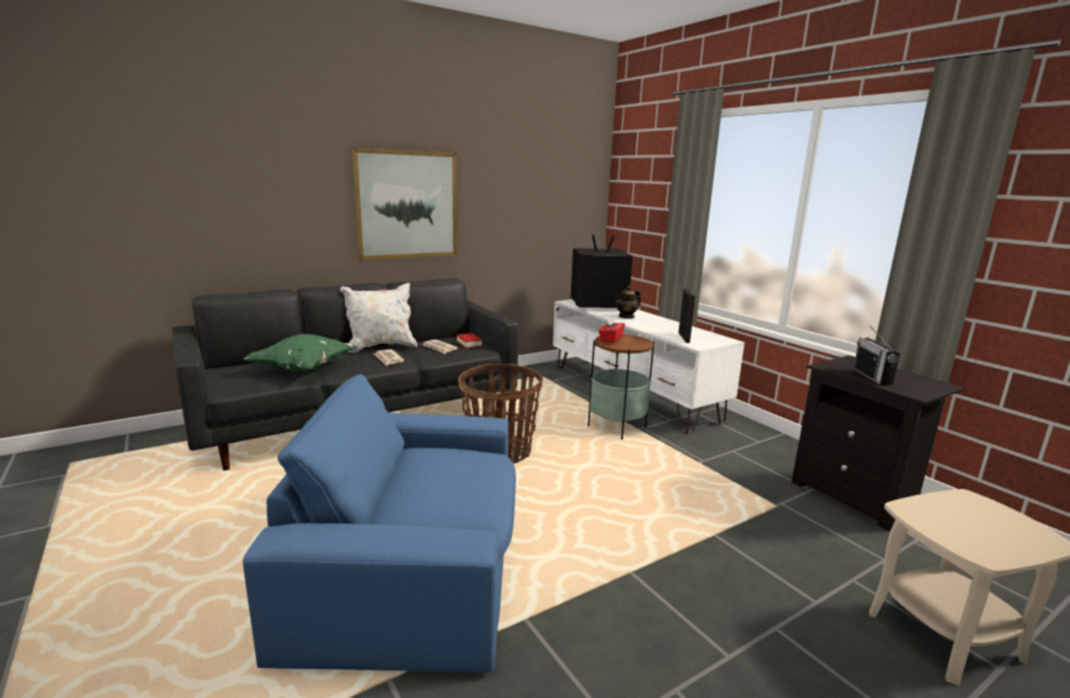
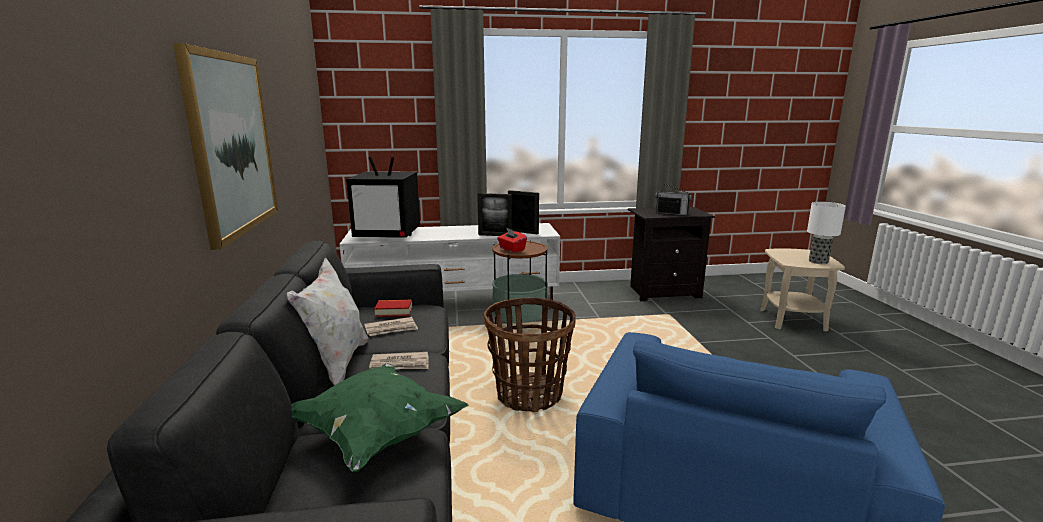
camera: 65 degrees left, 0 degrees up
television [571,234,633,308] -> television turned 105 degrees counterclockwise [346,156,420,238]
teapot [615,285,641,319] -> none
none -> picture frame [477,193,512,236]
none -> table lamp [807,202,846,264]

